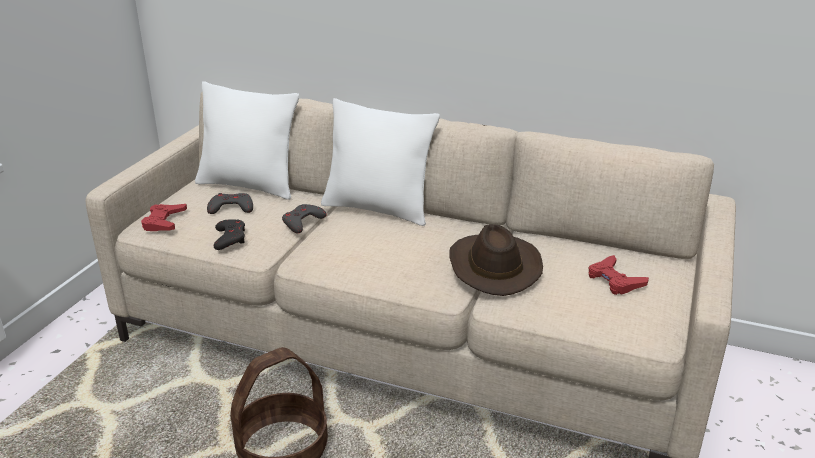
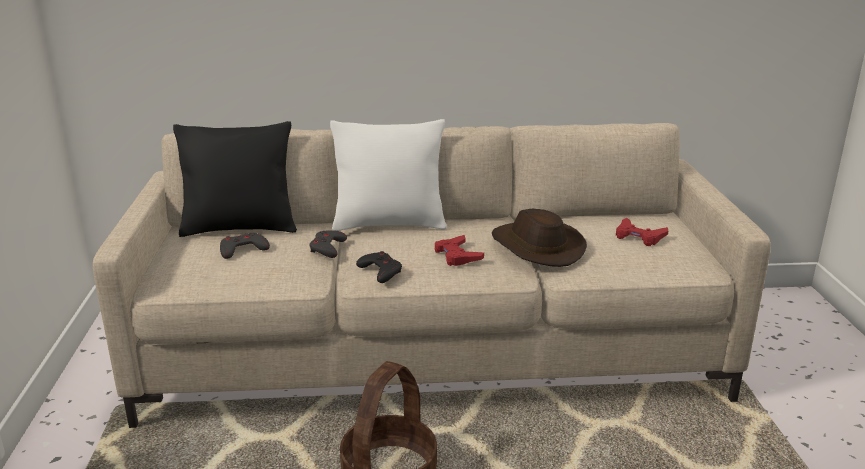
camera: 25 degrees left, 5 degrees down
red game controller [141,204,187,231] -> red game controller moved to [435,235,484,266]
white pillow [195,81,299,200] -> black pillow [173,121,297,237]
black game controller [214,219,245,250] -> black game controller moved to [356,251,402,283]

